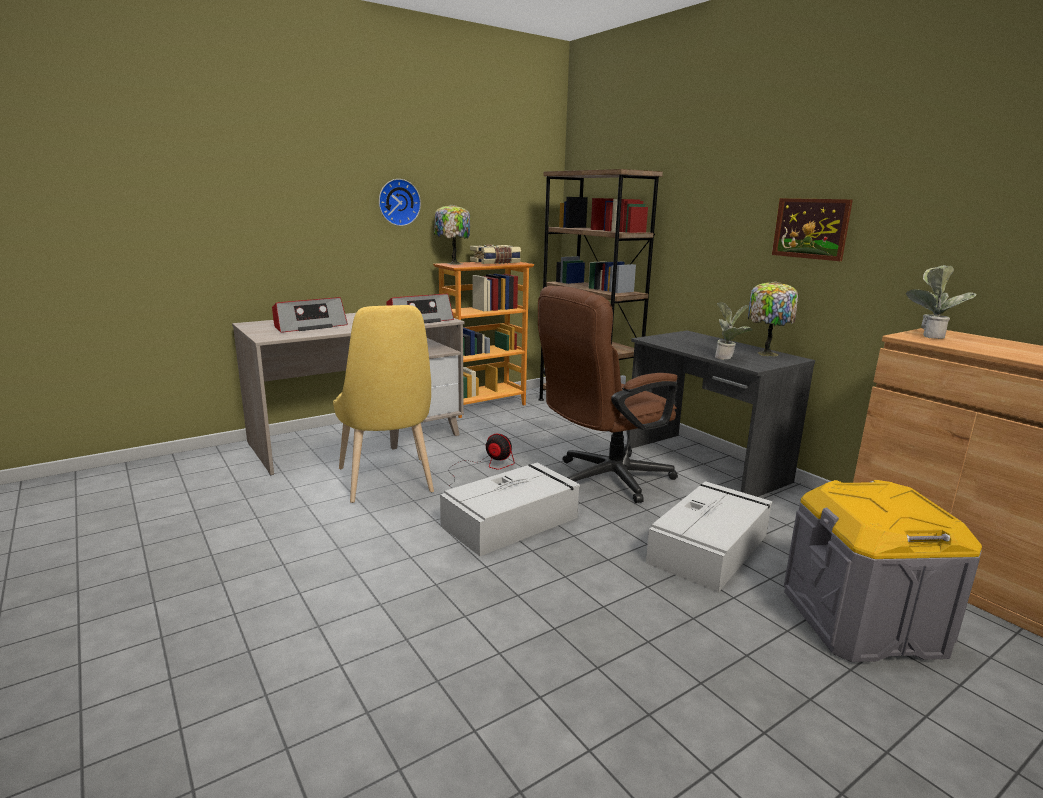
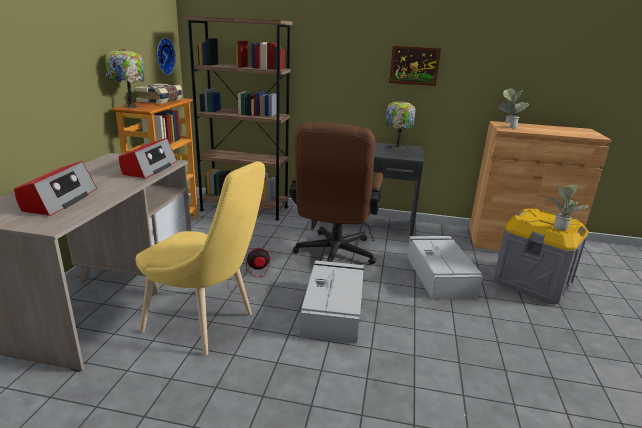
camera: 45 degrees left, 5 degrees up
wall clock [379,179,421,226] -> wall clock moved to [157,38,176,75]
potted plant [715,302,753,360] -> potted plant moved to [550,185,589,231]

